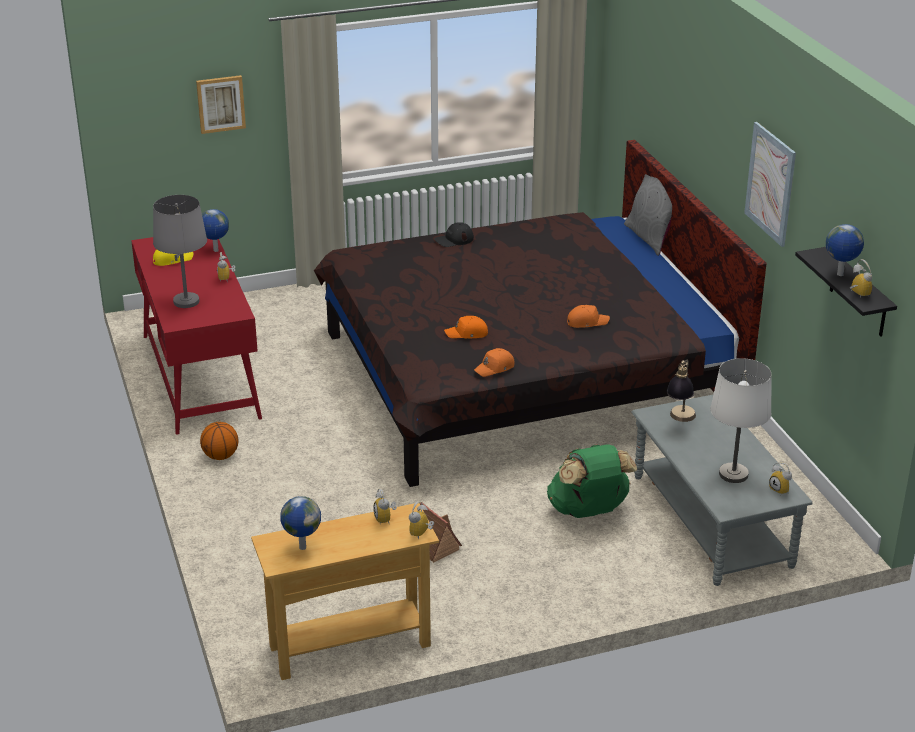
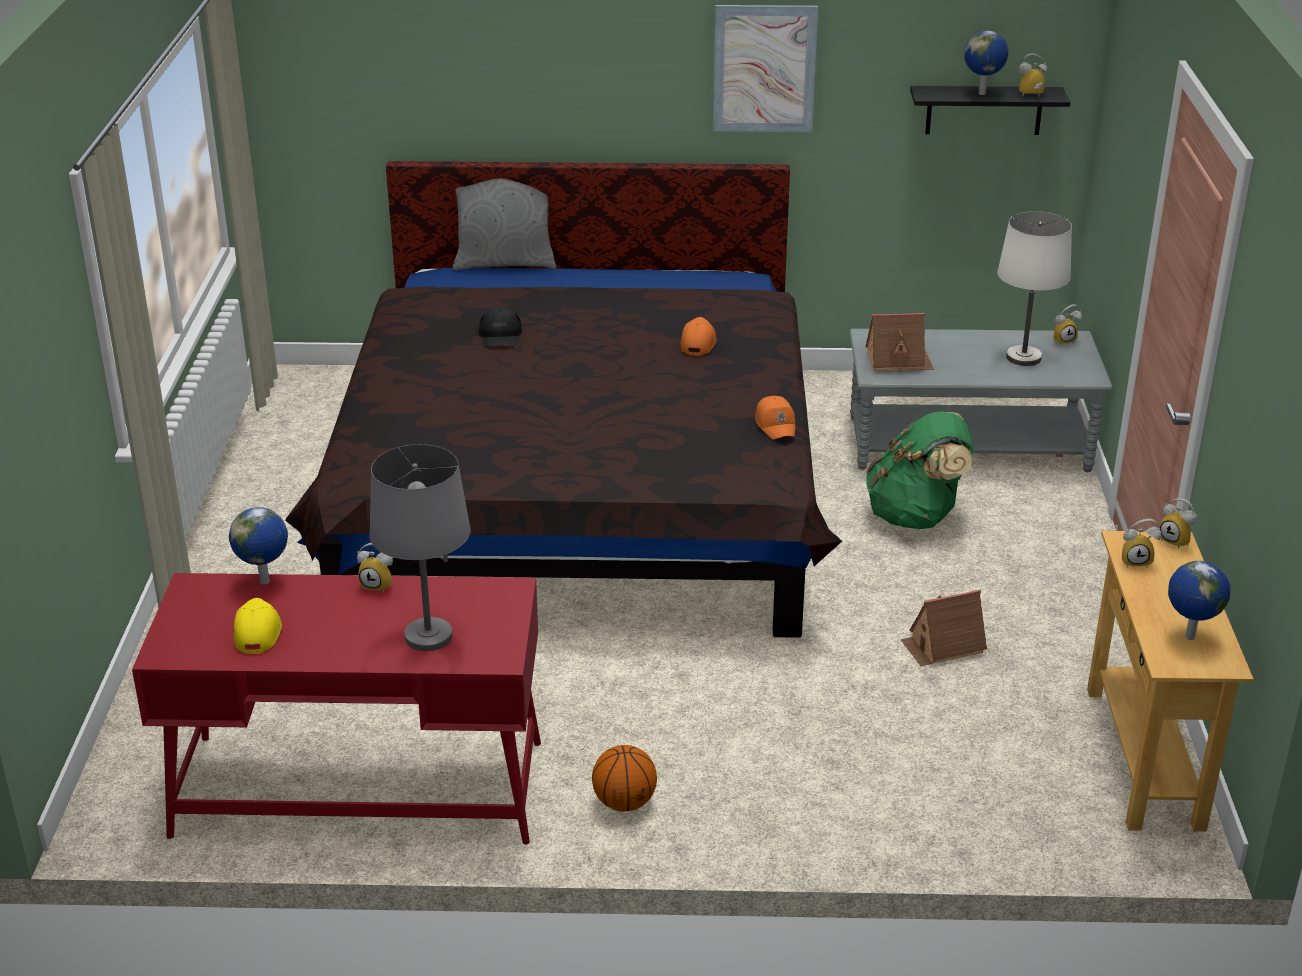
camera: 70 degrees left, 0 degrees up
picture [196,75,246,134] -> none
black cap [434,222,474,247] -> black cap moved to [479,307,522,346]
orange cap [444,316,488,338] -> none
table lamp [666,359,696,422] -> toy house [866,313,934,373]

